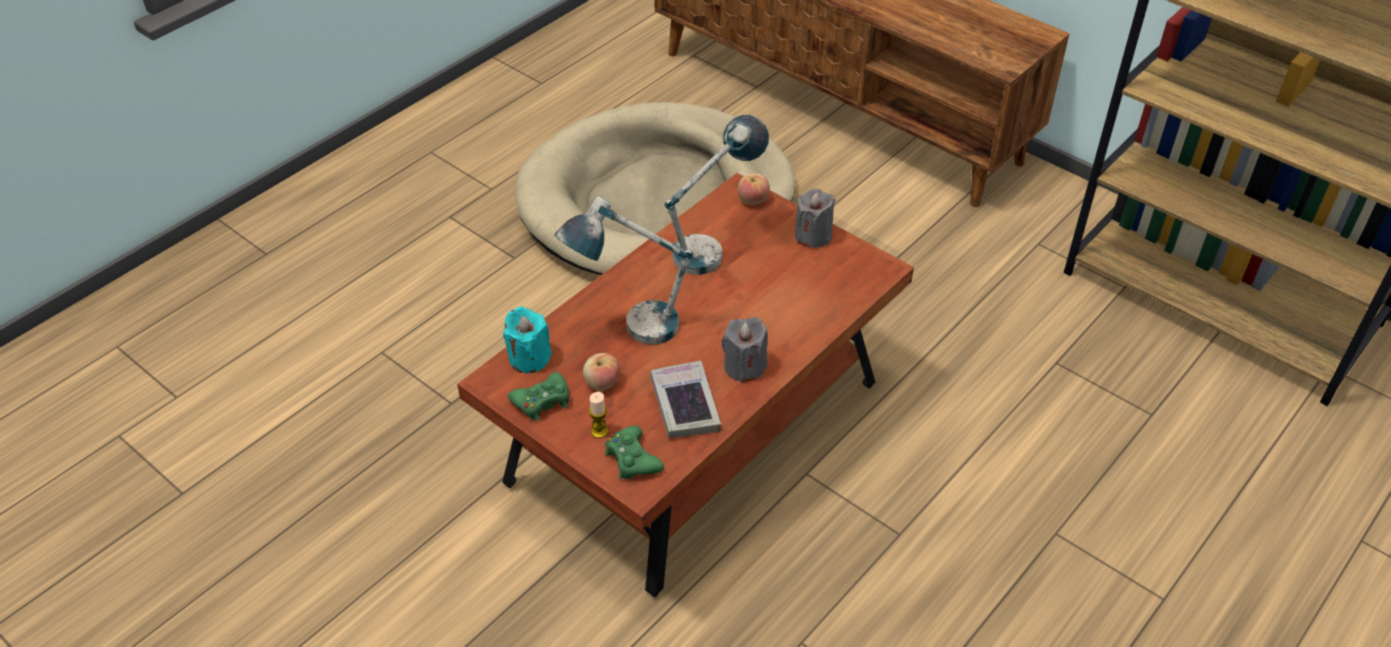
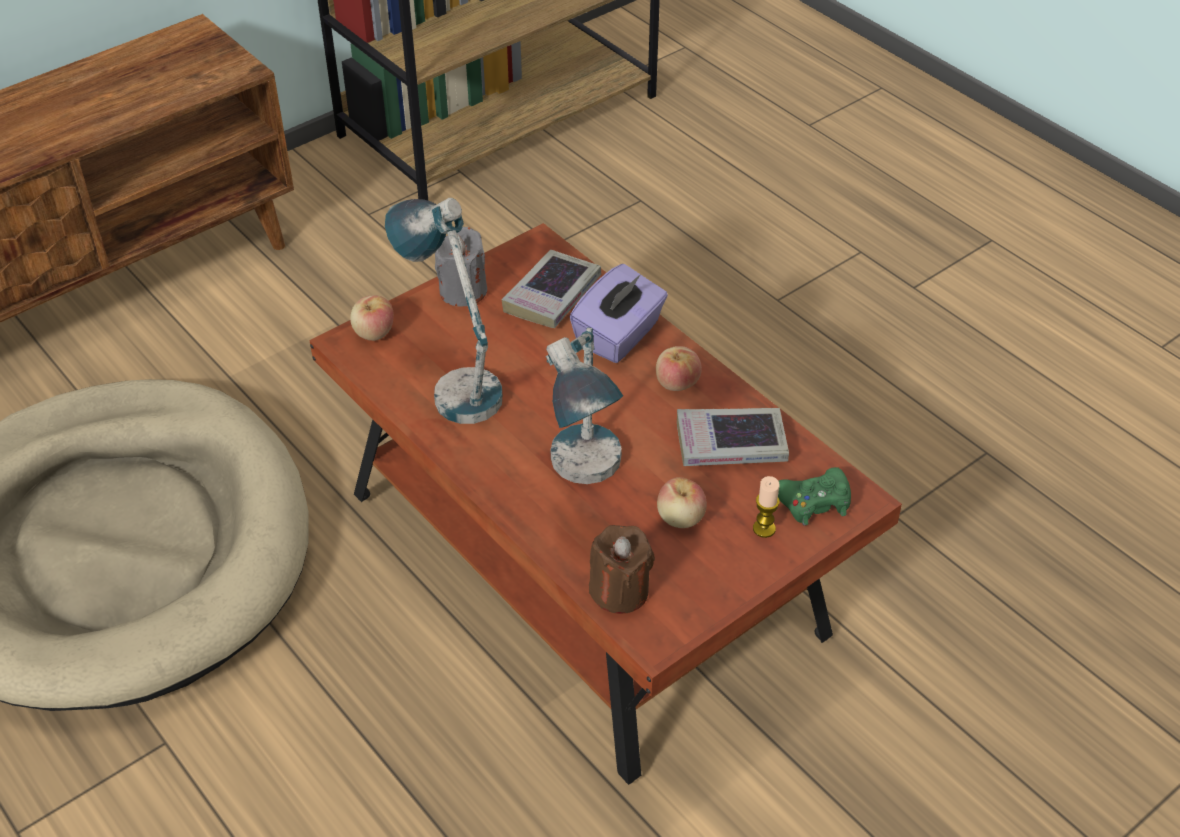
camera: 80 degrees left, 0 degrees up
turquoise candle [503,306,552,373] -> brown candle [589,525,655,614]
green game controller [508,372,569,421] -> none
grey candle [721,317,768,383] -> apple [656,346,702,391]
none -> book [501,250,602,328]
none -> purple tissue box [570,264,668,363]

